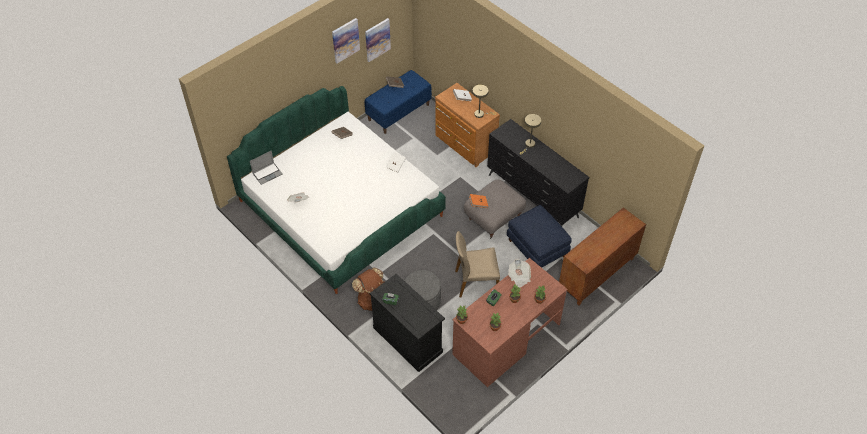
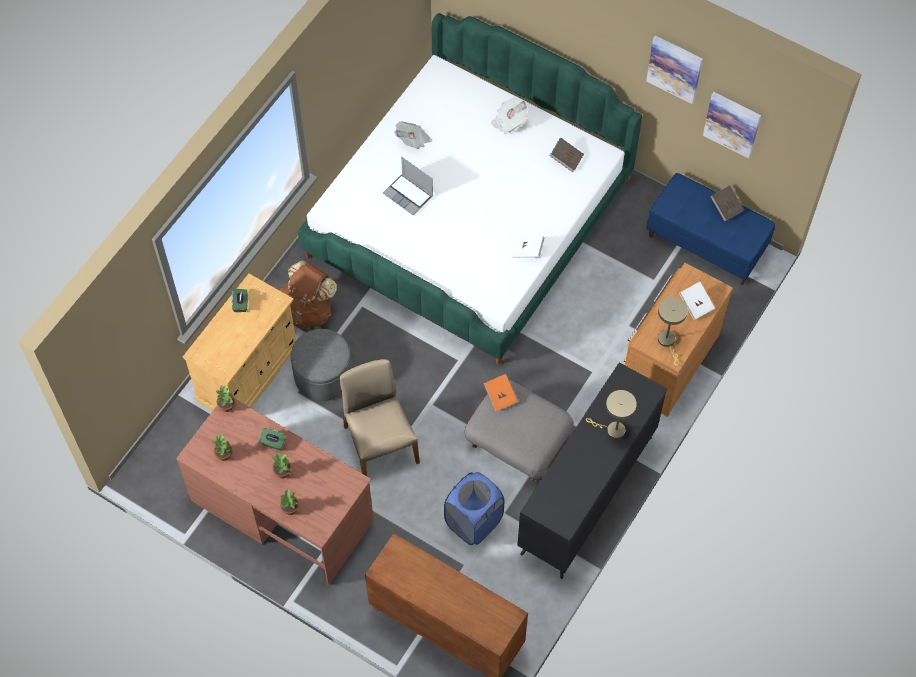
camera: 75 degrees right, 10 degrees up
laptop [250,151,283,185] -> laptop moved to [383,157,433,215]
black cabinet [370,274,445,372] -> beige cabinet [183,274,296,411]
blue ottoman [507,205,572,268] -> blue laundry basket [444,472,504,545]
newspaper [508,259,531,288] -> newspaper moved to [491,97,528,135]

